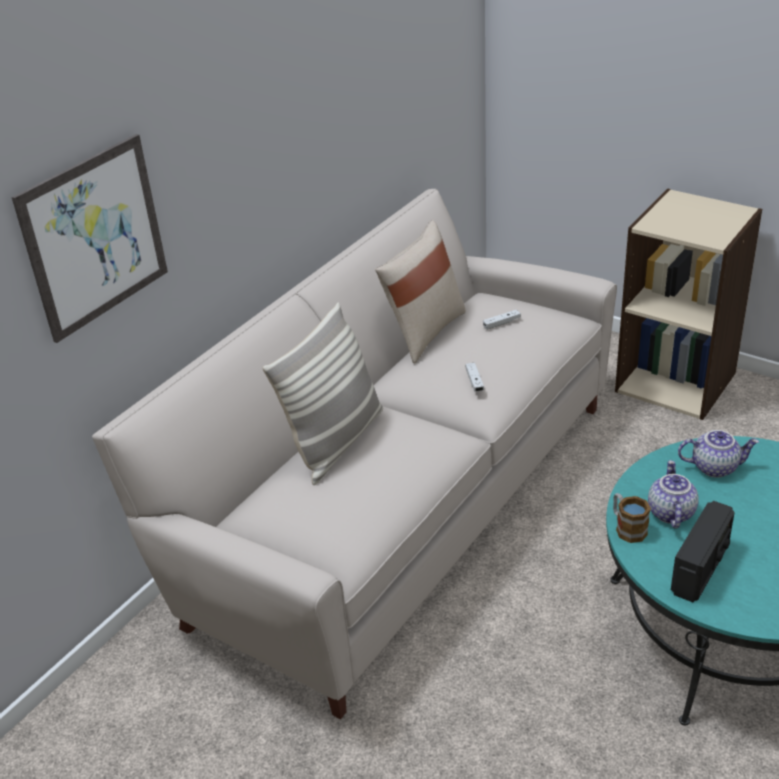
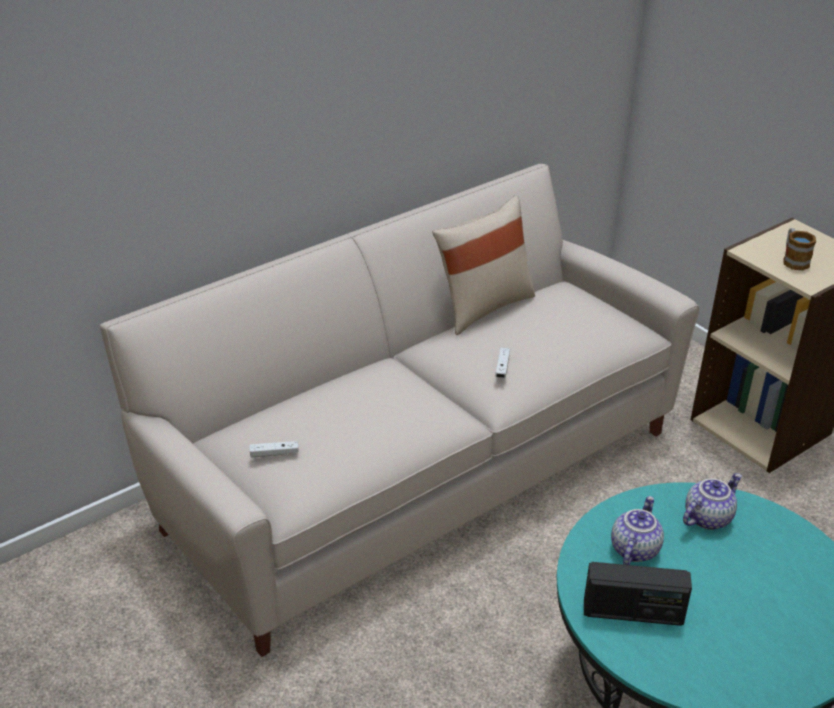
camera: 15 degrees right, 0 degrees up
picture [12,134,168,343] -> none
pillow [263,302,383,485] -> none
white game controller [483,310,521,330] -> white game controller moved to [250,441,299,457]
mug [613,493,651,543] -> mug moved to [783,228,816,271]
radio [671,501,735,602] -> radio turned 45 degrees clockwise [584,562,692,626]
teapot [678,430,759,478] -> teapot turned 60 degrees counterclockwise [683,473,742,530]

